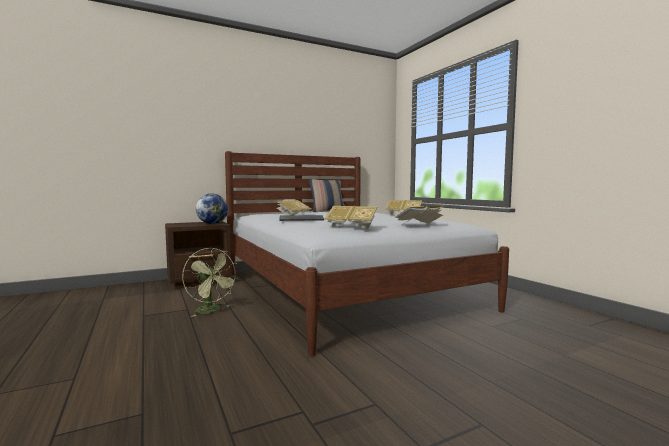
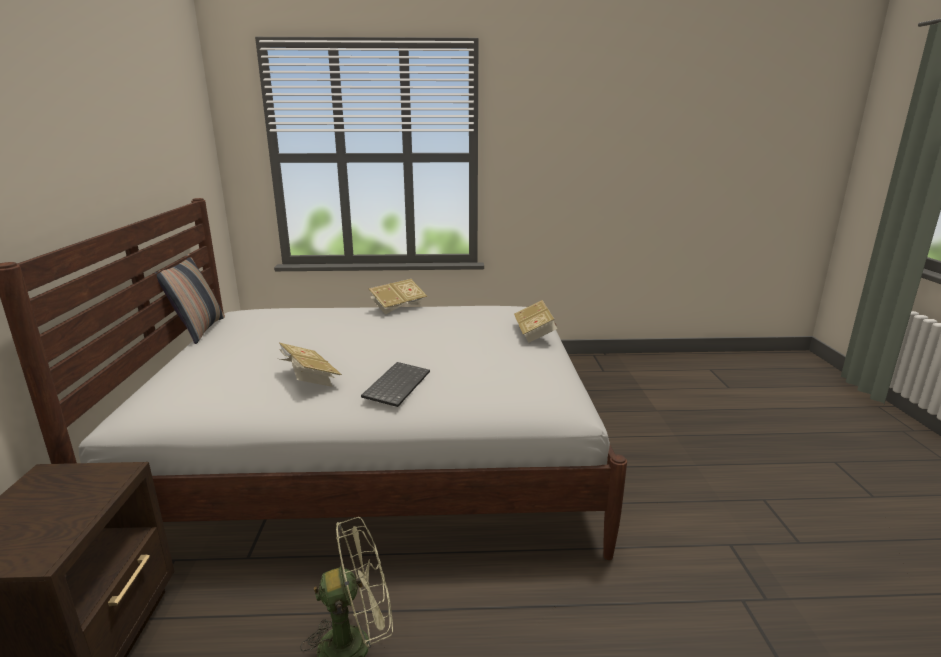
camera: 65 degrees left, 15 degrees up
globe [196,193,228,224] -> none
book [325,206,377,229] -> none

